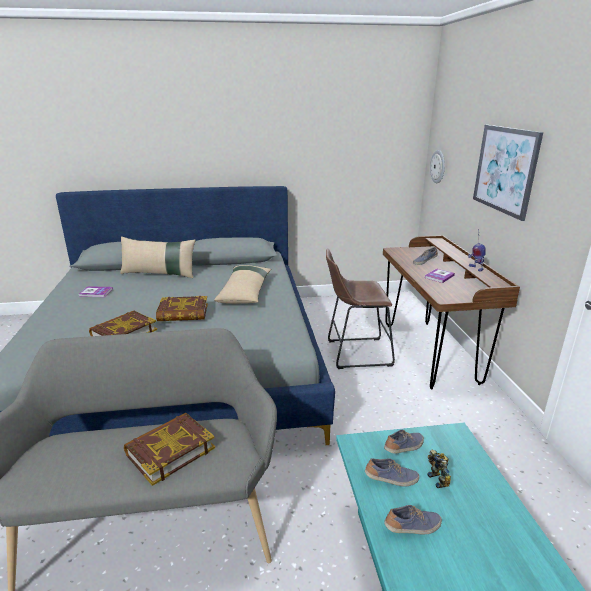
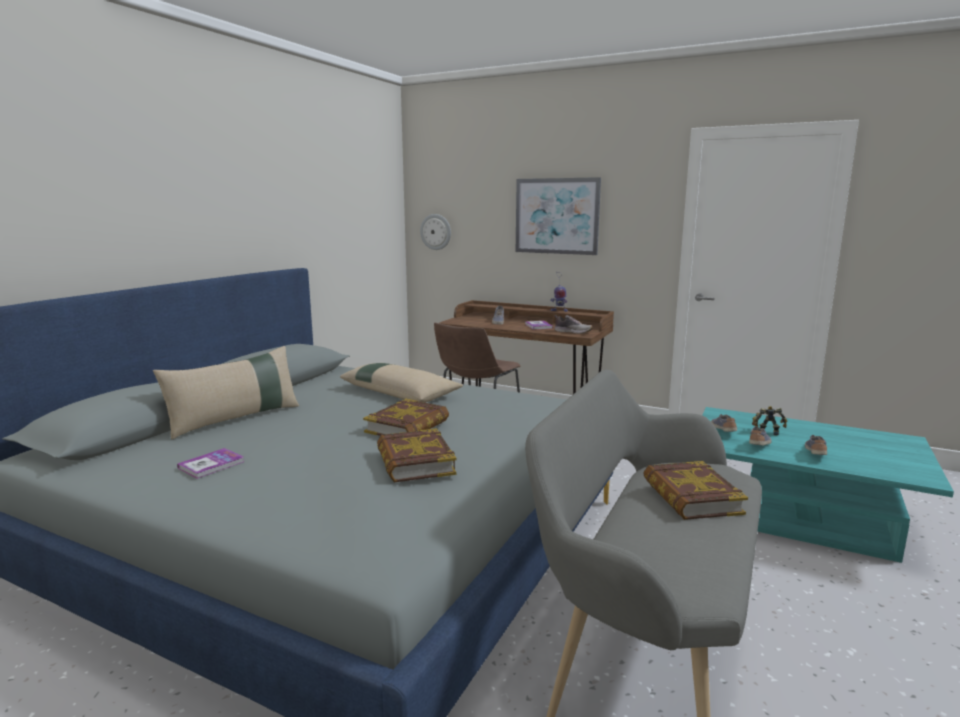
camera: 55 degrees left, 10 degrees down
none -> shoe [554,315,593,334]

